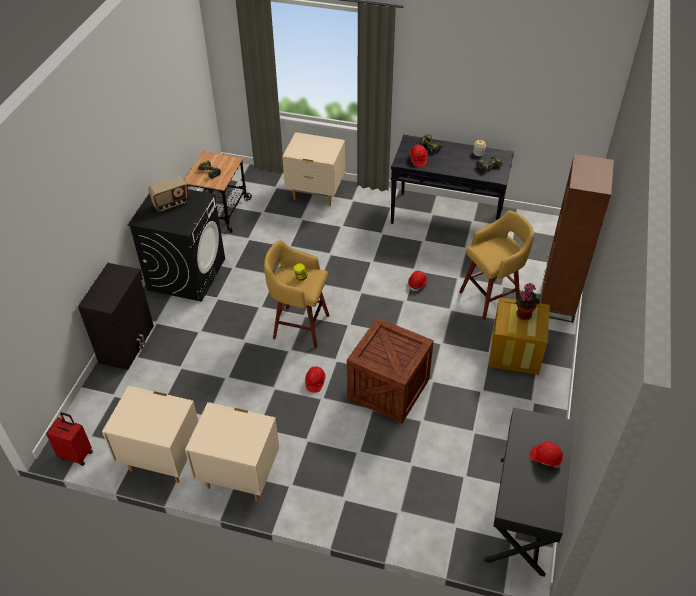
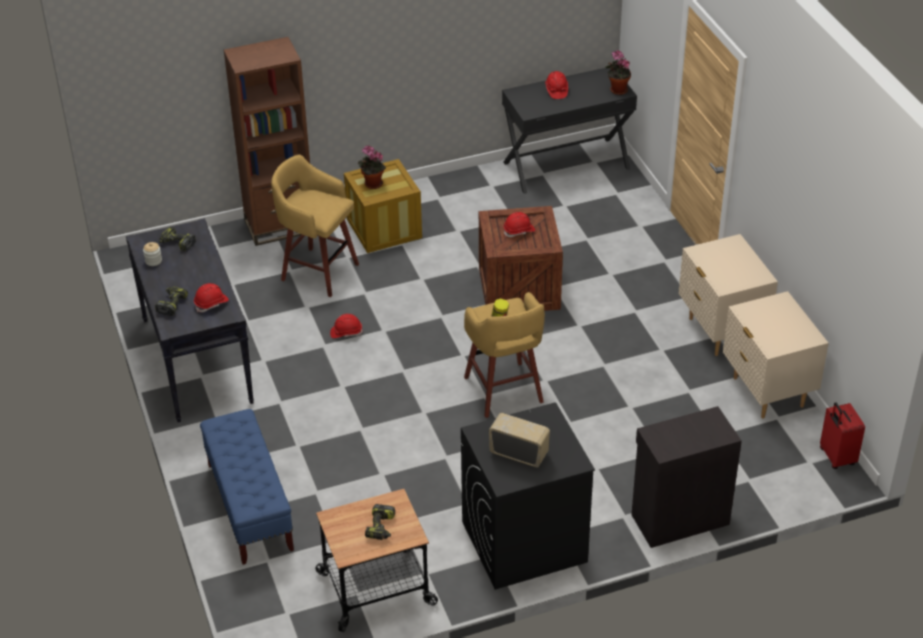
camera: 125 degrees left, 5 degrees down
beige nightstand [282,132,345,206] -> blue bench [200,409,294,565]
red hard hat [305,366,326,393] -> red hard hat moved to [504,212,535,237]
none -> potted plant [605,50,631,95]

